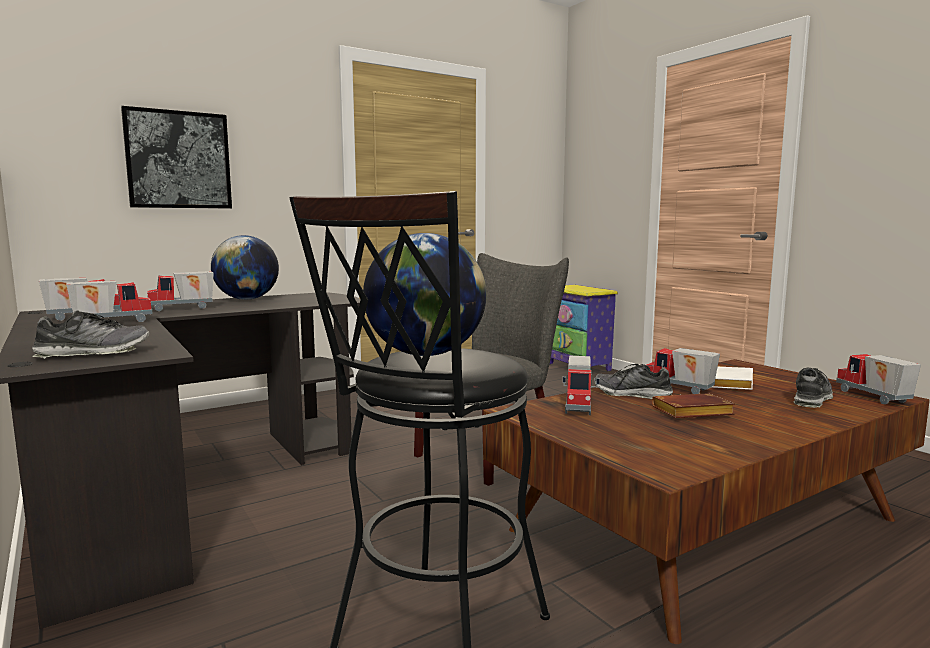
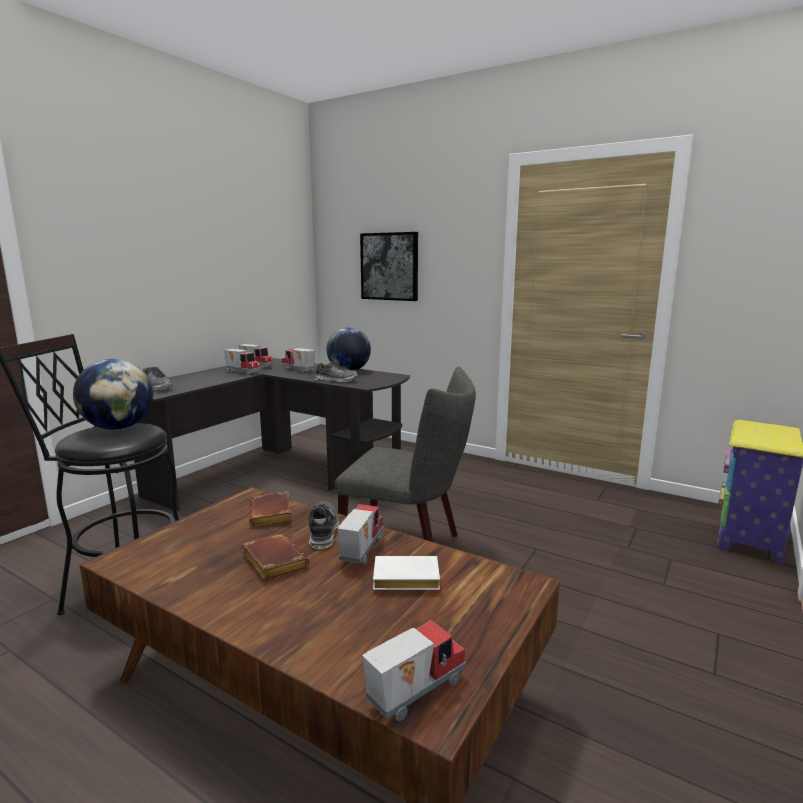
camera: 65 degrees right, 5 degrees up
toy truck [563,355,600,415] -> brown book [249,491,292,527]
shoe [793,368,833,408] -> shoe moved to [315,361,358,382]

